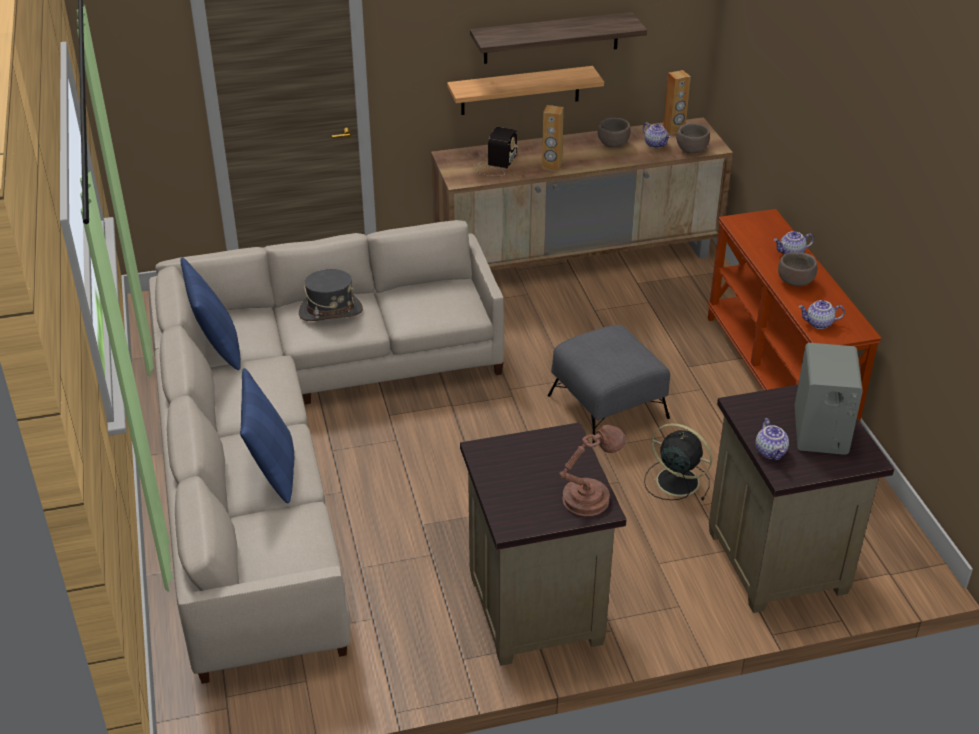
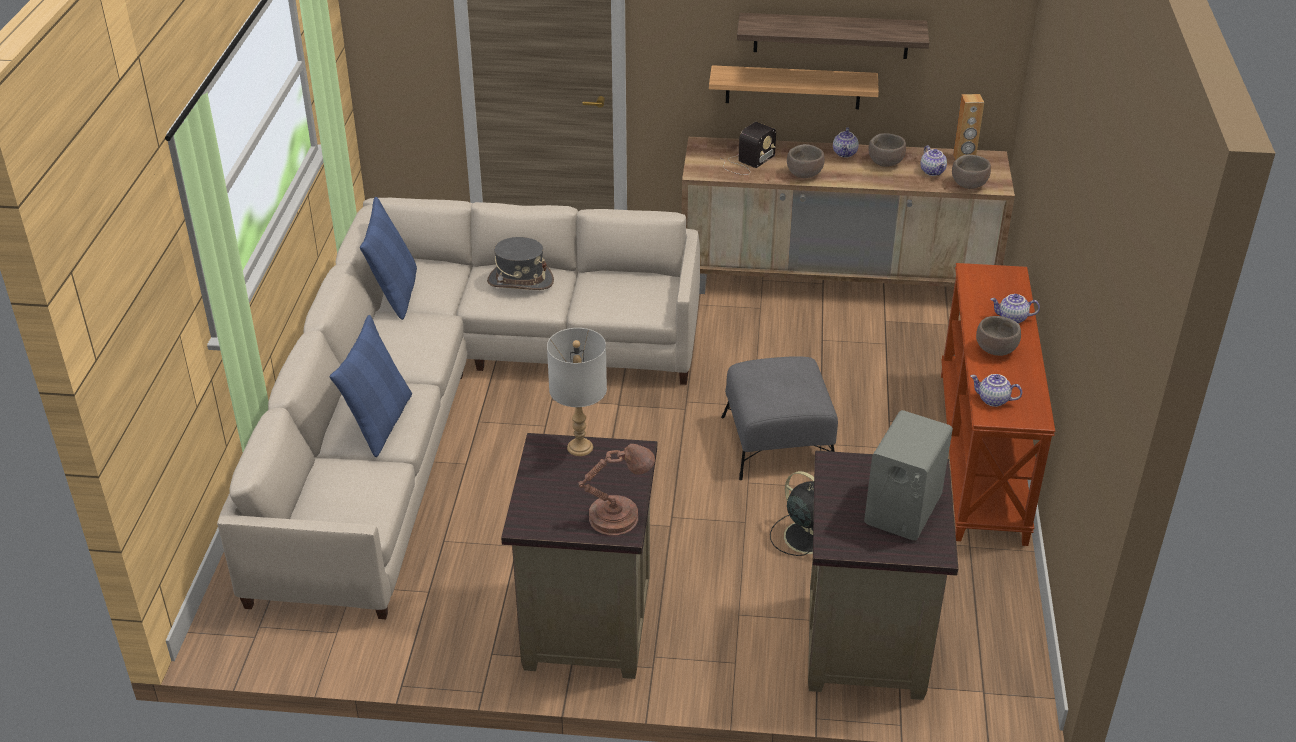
camera: 20 degrees right, 0 degrees up
brown speaker [542,105,564,171] -> brown bowl [787,144,824,178]
teapot [756,418,789,460] -> teapot moved to [833,127,859,157]
none -> grey table lamp [547,328,607,456]

